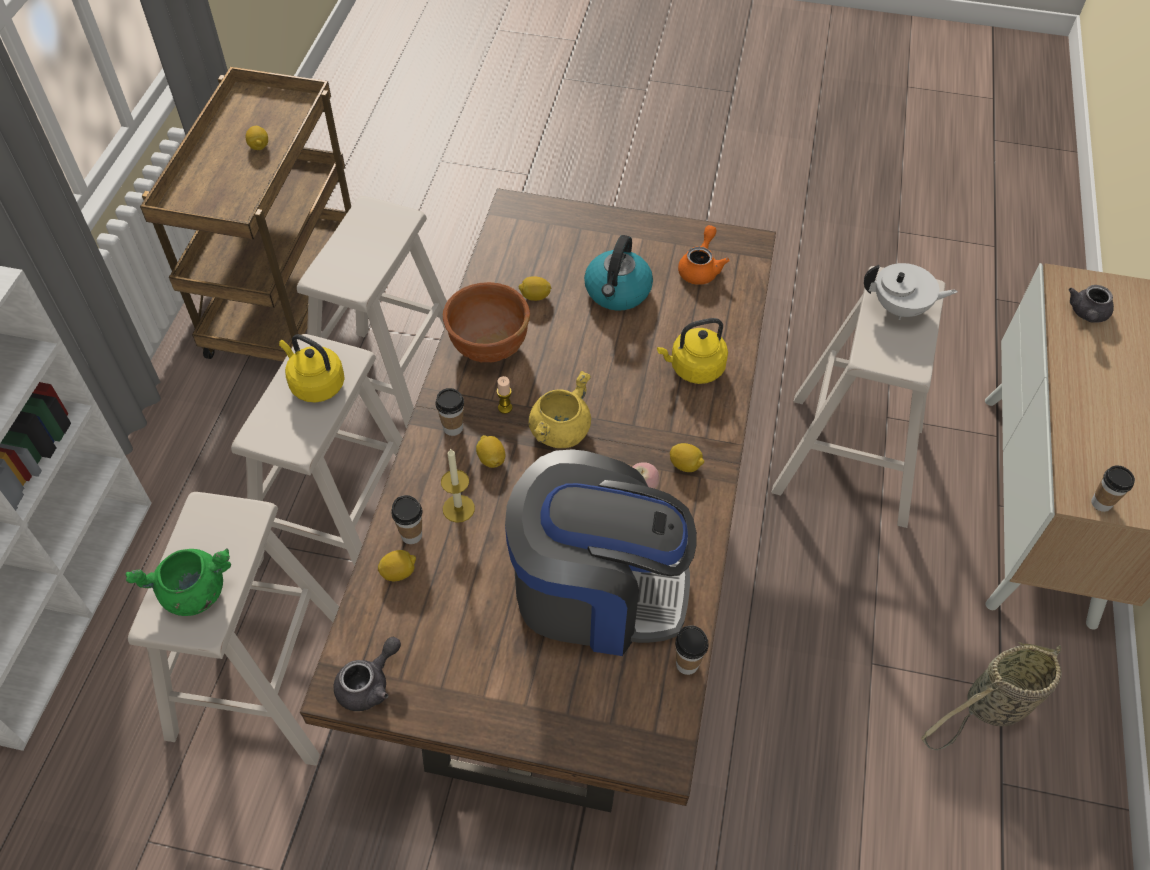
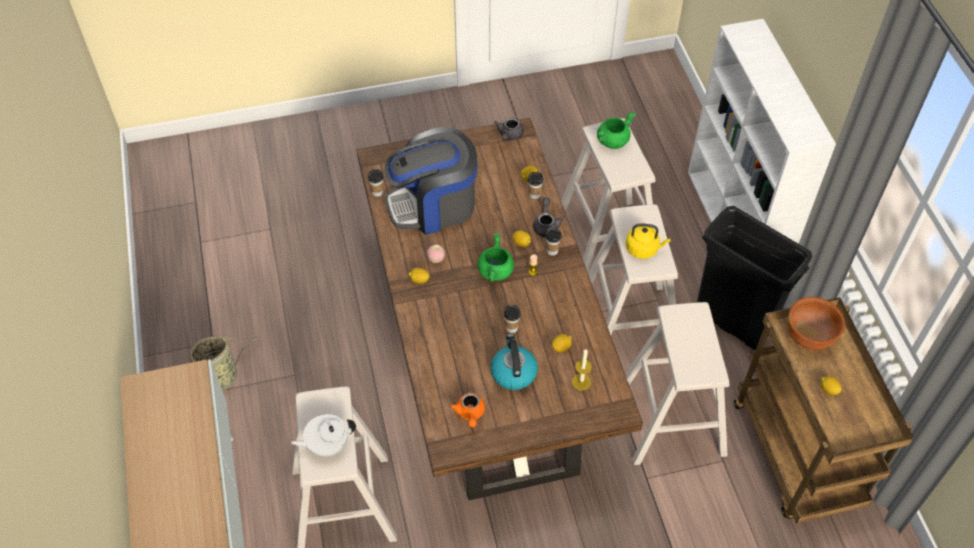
camera: 155 degrees right, 0 degrees up
candle [441,448,475,523] -> candle moved to [572,349,592,391]
brown bowl [443,282,530,363] -> brown bowl moved to [787,297,845,351]
yellow cooking pot [528,371,591,448] -> green cooking pot [478,233,514,282]
yellow kettle [657,318,728,384] -> none
grey teapot [1068,285,1114,323] -> grey teapot moved to [533,197,565,237]
cup [1091,465,1135,512] -> cup moved to [504,305,521,333]
none -> black trash can [697,206,812,350]

